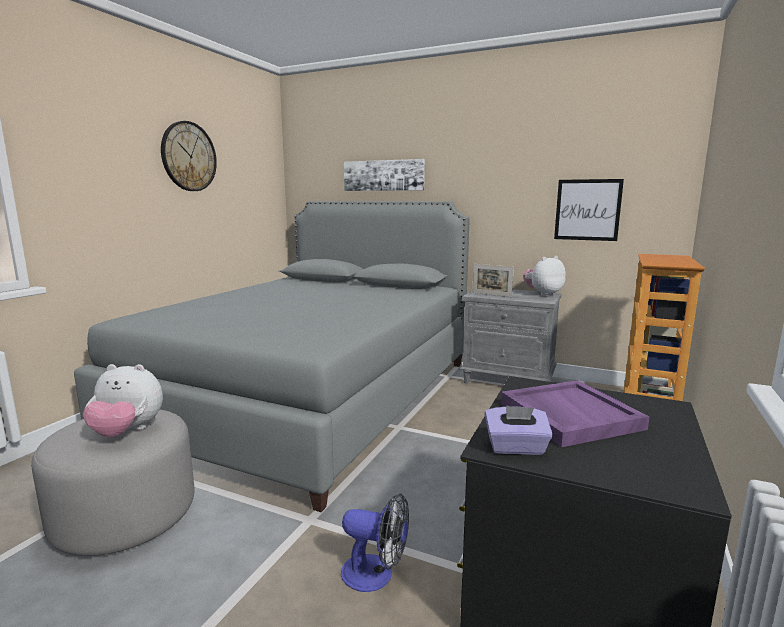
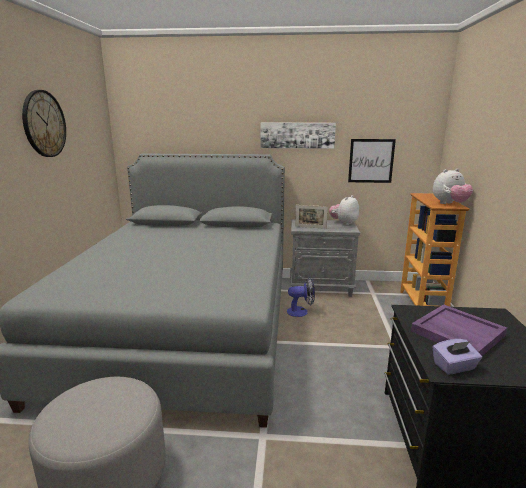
camera: 20 degrees left, 5 degrees up
plush toy [83,364,163,437] -> plush toy moved to [433,169,473,204]
fan [341,493,409,592] -> fan moved to [287,277,315,317]
picture [344,159,425,191] -> picture moved to [261,123,336,149]

